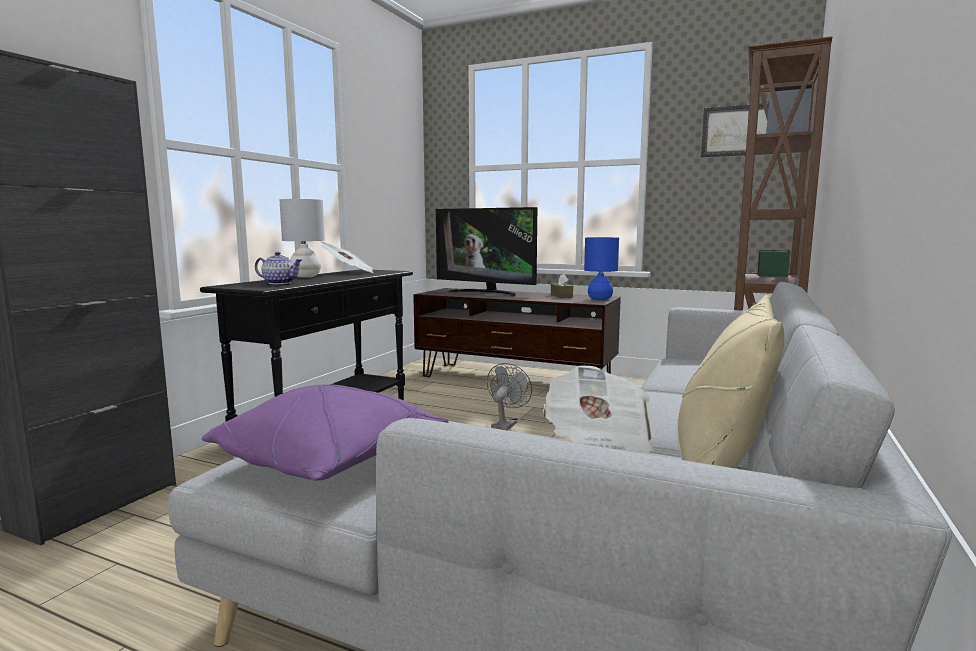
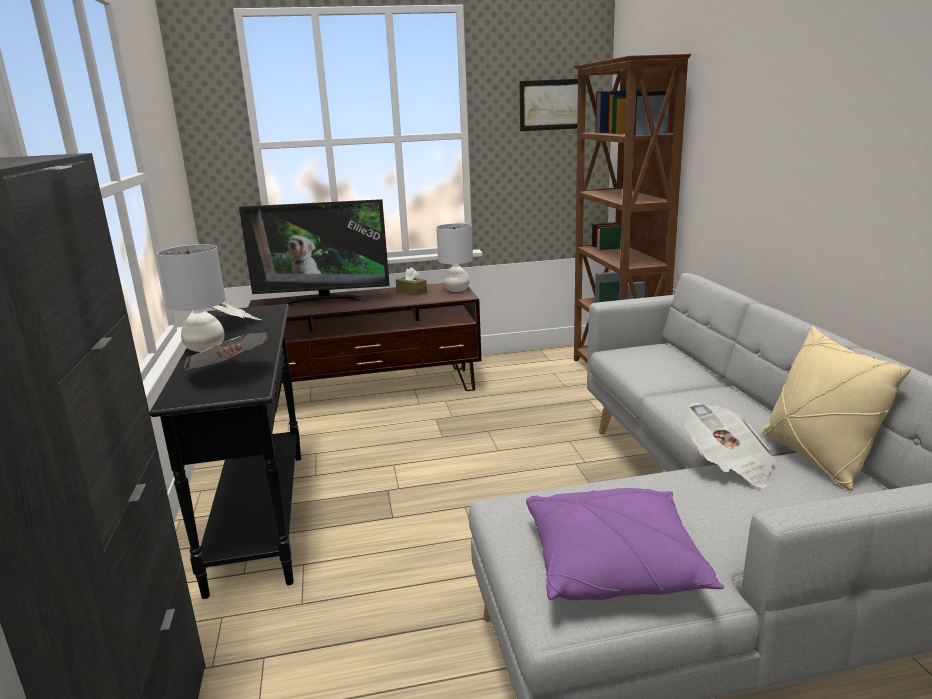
camera: 35 degrees left, 10 degrees up
teapot [255,252,302,284] -> newspaper [184,332,267,370]
grey fan [487,363,532,430] -> none
blue table lamp [584,237,619,300] -> grey table lamp [436,223,473,292]

